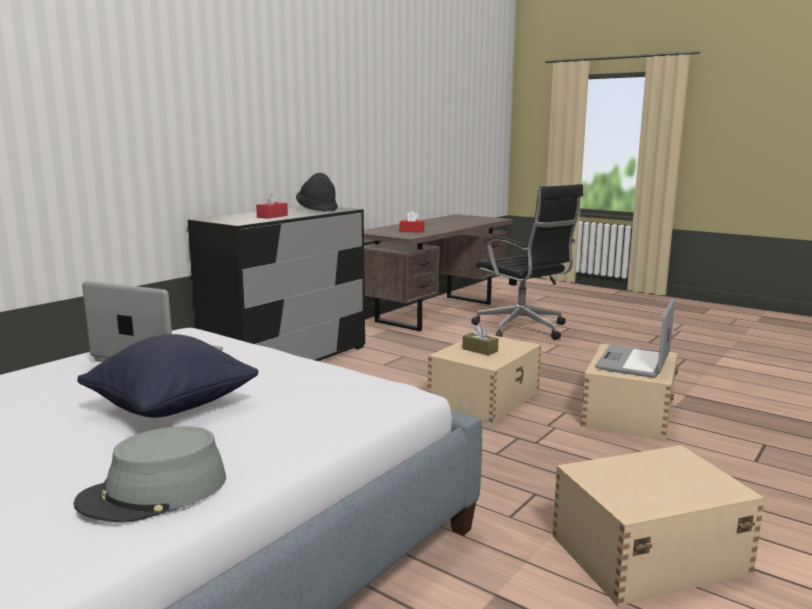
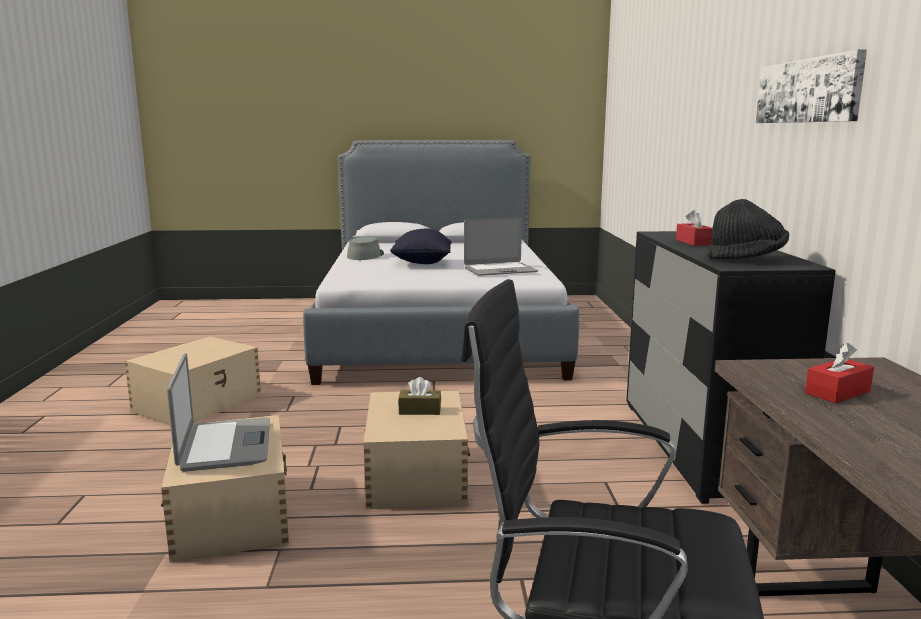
camera: 140 degrees right, 0 degrees up
none -> picture [756,49,867,123]

